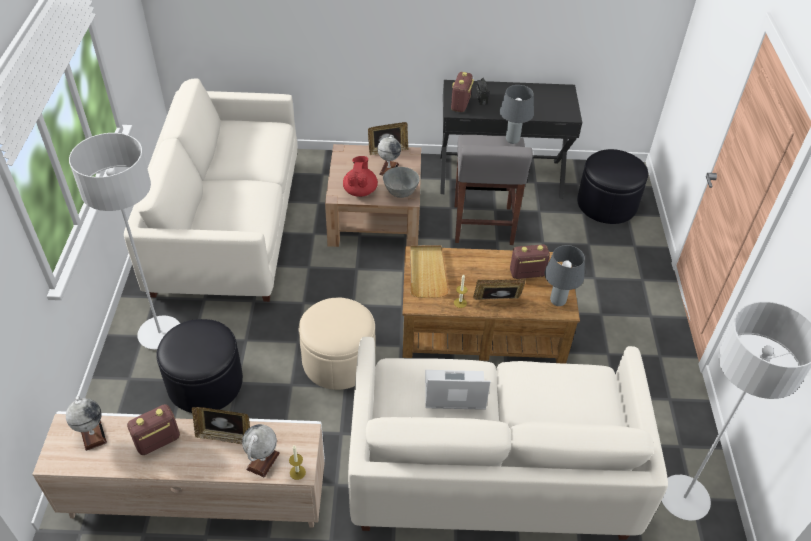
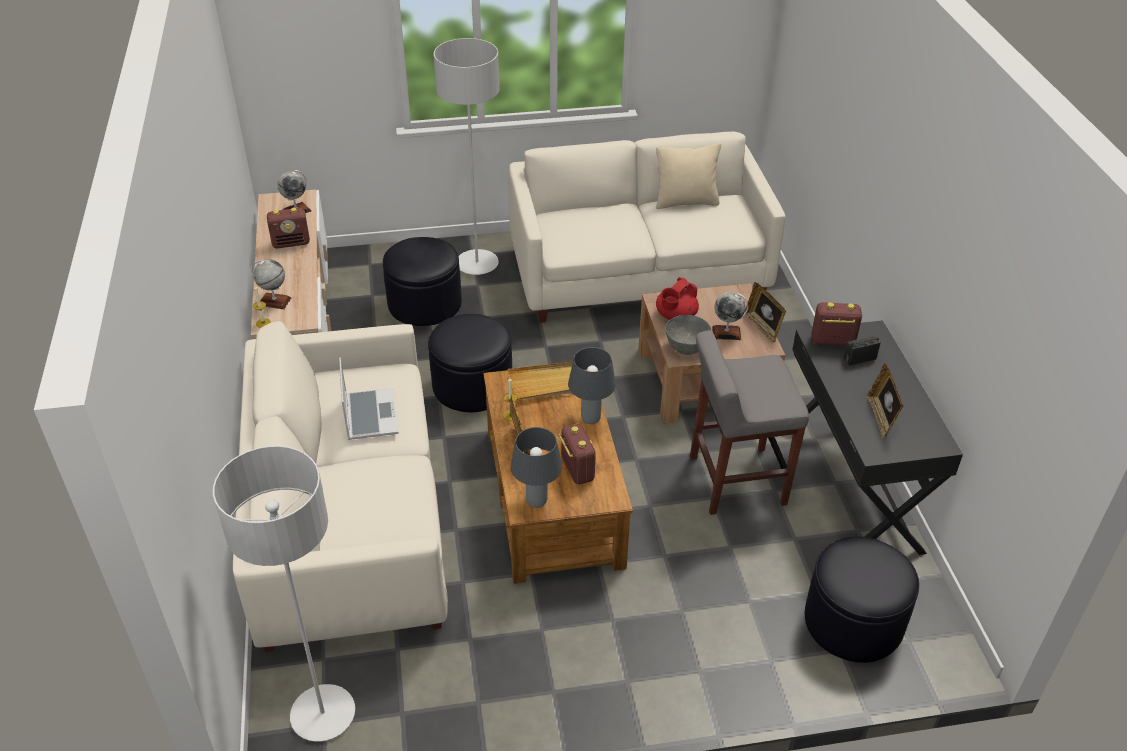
camera: 80 degrees right, 5 degrees down
radio [127,404,180,455] -> radio turned 120 degrees clockwise [267,208,310,249]
picture frame [192,407,250,444] -> picture frame moved to [867,363,904,438]
beige ottoman [299,298,375,390] -> black ottoman [428,314,512,412]
red teapot [343,156,378,197] -> red teapot turned 135 degrees clockwise [656,277,699,320]
grey table lamp [500,85,534,144] -> grey table lamp moved to [568,347,616,424]
none -> beige pillow [656,143,721,209]

